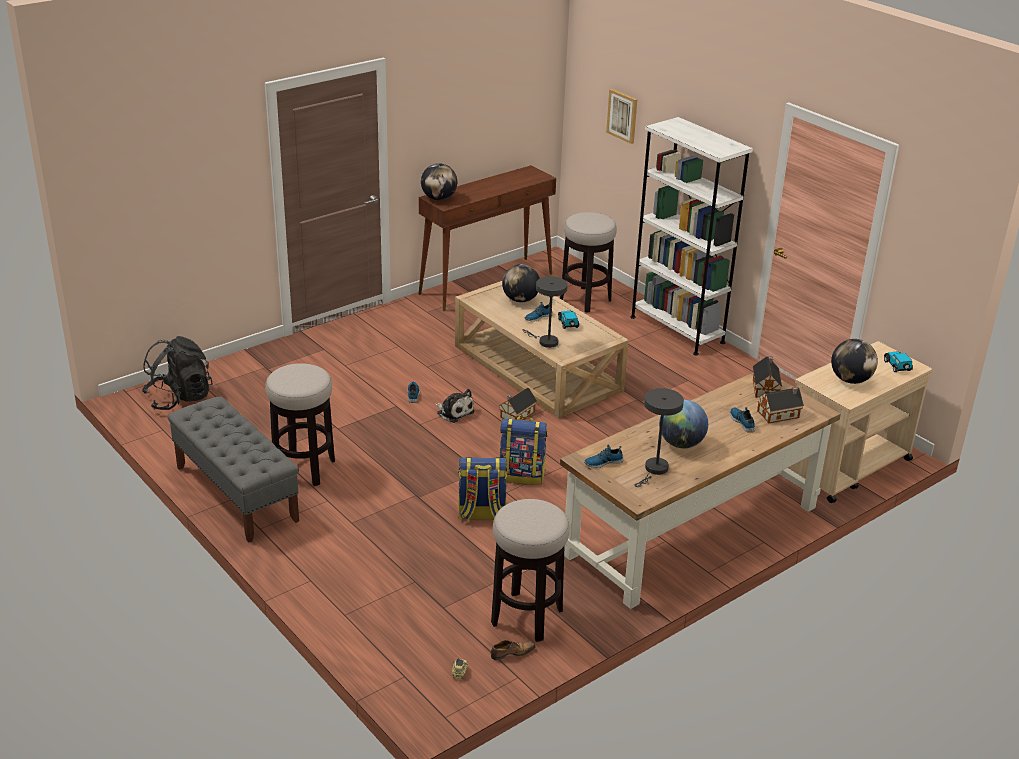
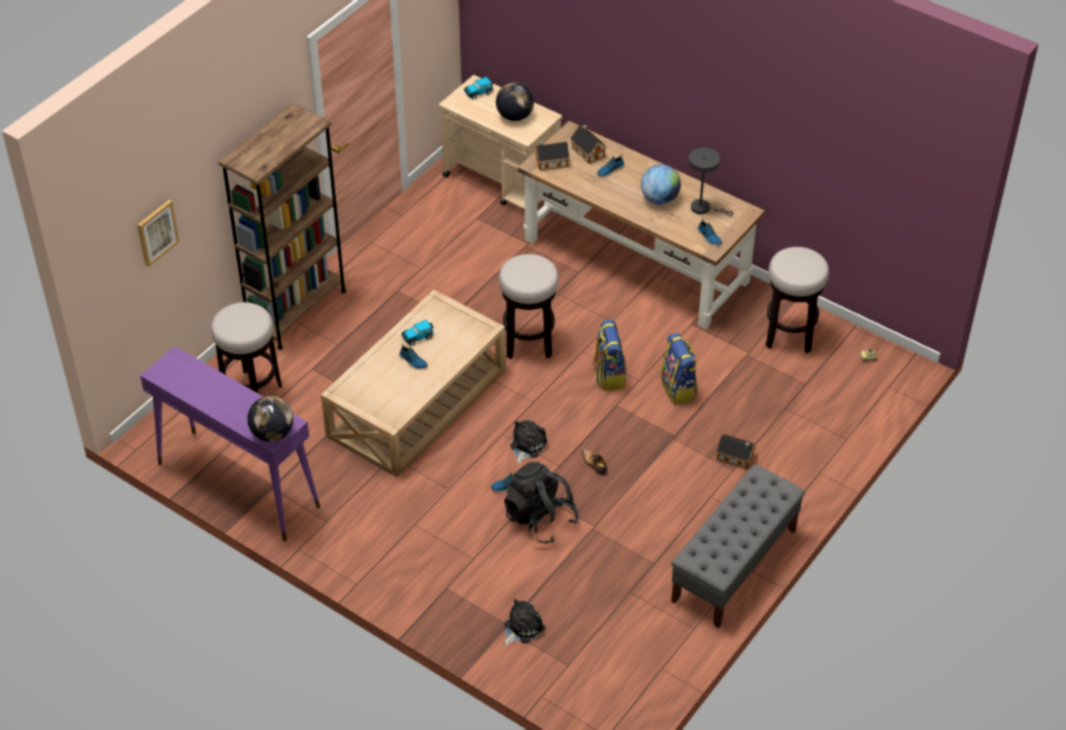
camera: 105 degrees left, 15 degrees up
black backpack [142,336,213,410] -> black backpack moved to [504,462,579,543]
stool [265,363,335,486] -> stool moved to [499,254,559,359]
brown console table [419,165,556,311] -> purple console table [140,346,320,541]
shoe [491,640,536,660] -> shoe moved to [582,448,607,475]
toy house [499,387,537,420] -> toy house moved to [717,434,756,469]
globe [502,264,540,303] -> none
grey table lamp [523,276,568,348] -> none
white bookcase [630,117,753,356] -> brown bookcase [219,103,346,350]
none -> plush toy [504,599,545,646]

